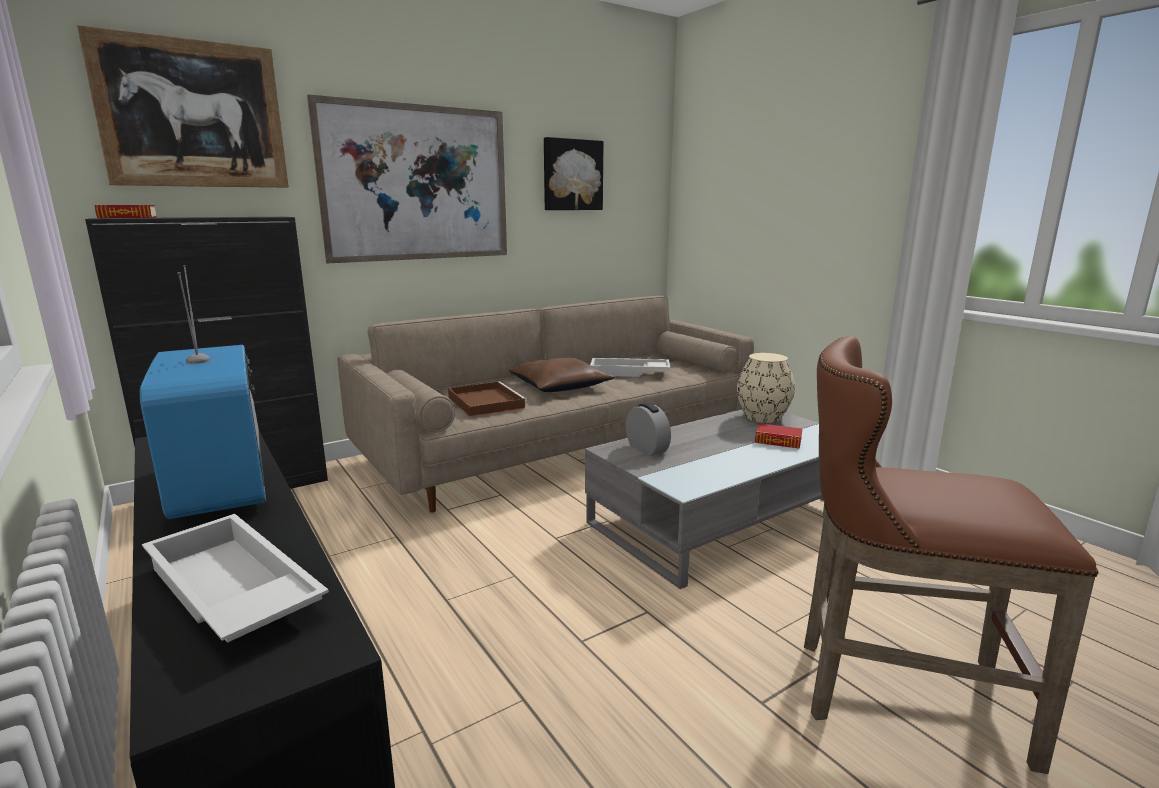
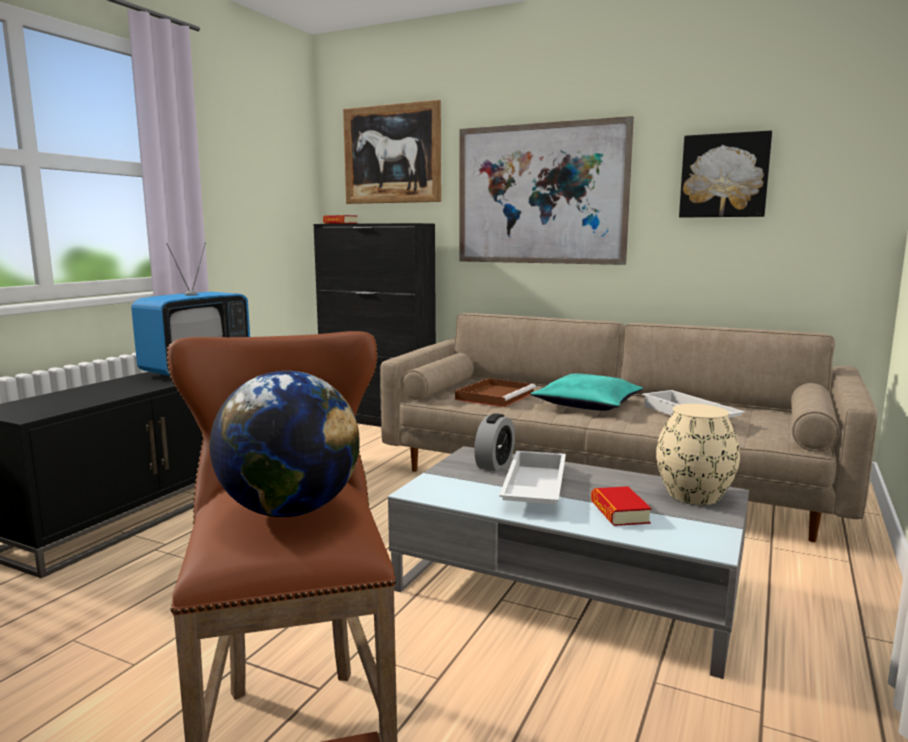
camera: 60 degrees right, 5 degrees down
white tray [142,514,329,643] -> white tray moved to [499,451,566,504]
brown pillow [509,357,615,392] -> turquoise pillow [530,373,643,411]
none -> globe [210,371,360,517]

